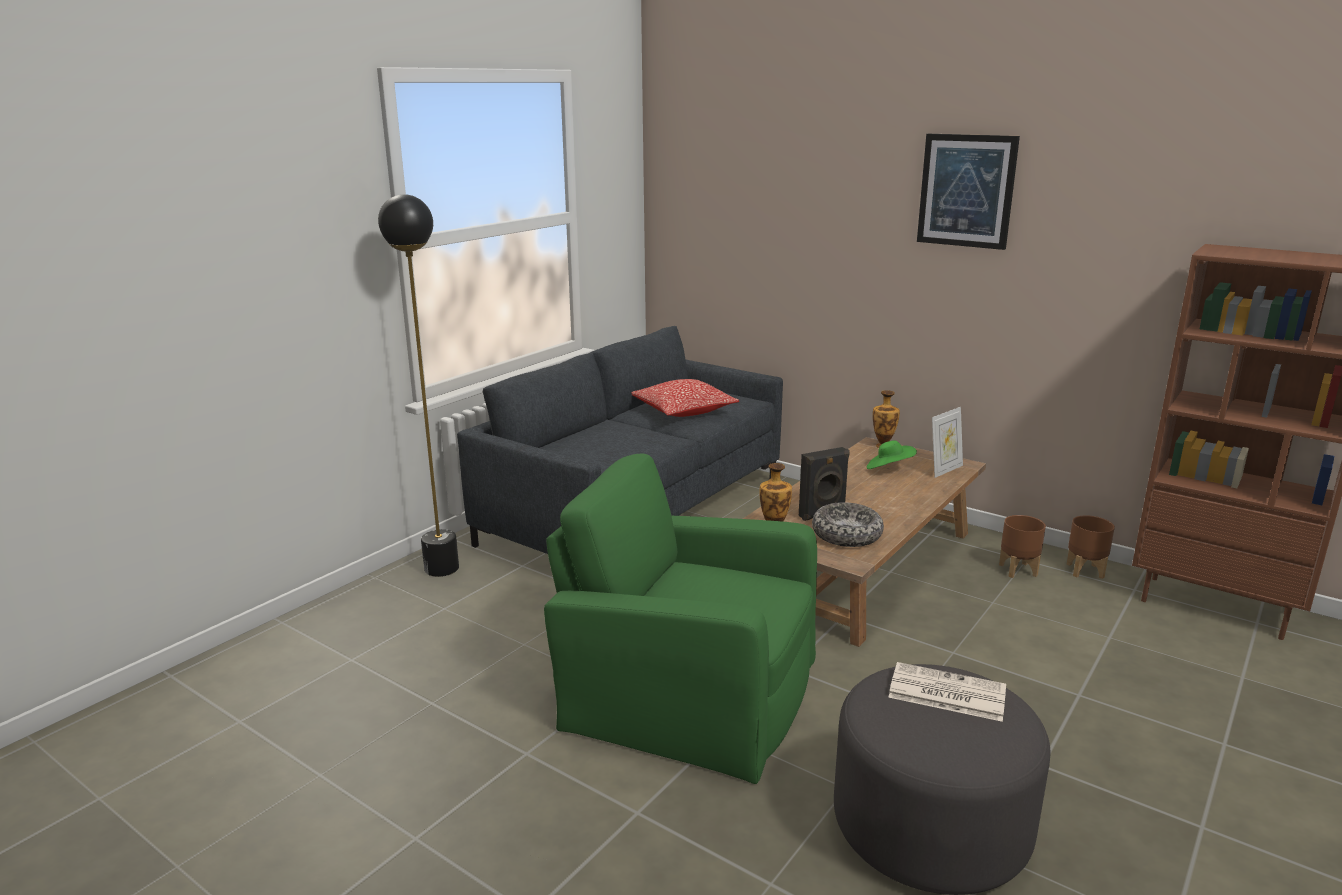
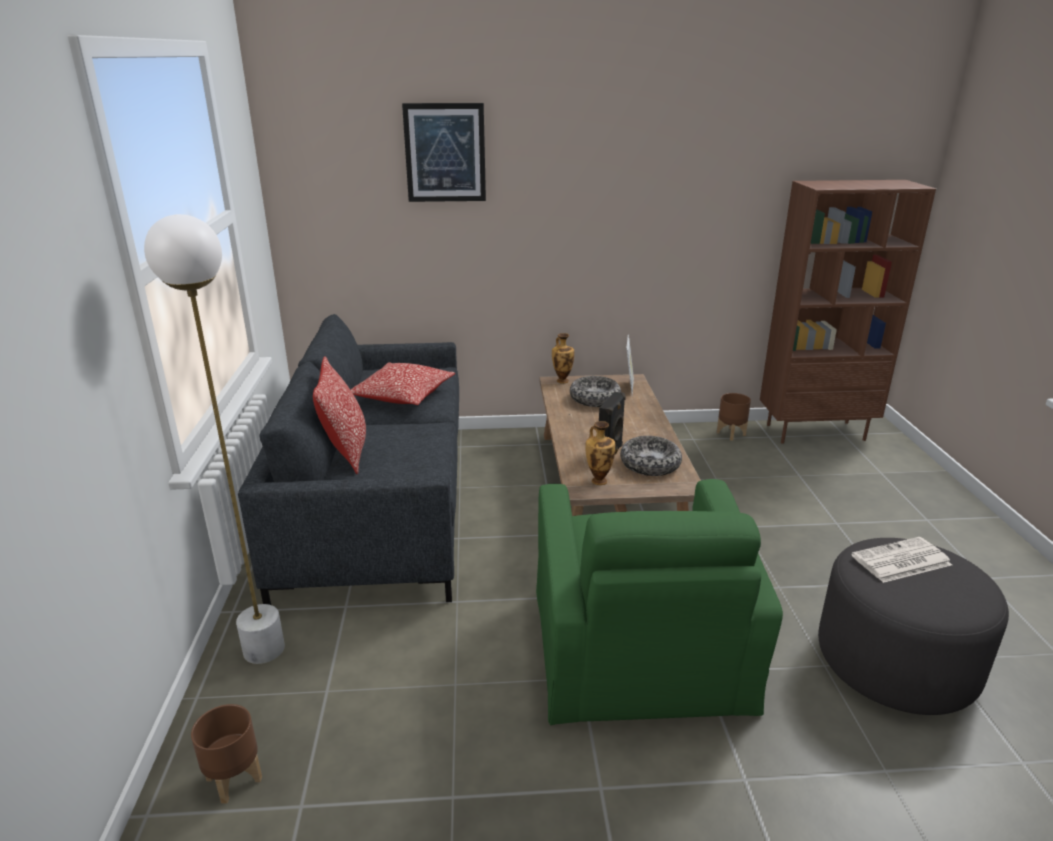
camera: 40 degrees left, 5 degrees up
black floor lamp [378,194,459,577] -> white floor lamp [144,214,285,664]
green armchair [544,454,817,784] -> green armchair turned 75 degrees counterclockwise [536,479,783,725]
green hat [867,441,917,469] -> bowl [570,376,621,407]
picture [917,134,1020,250] -> picture moved to [402,103,486,202]
brown planter [999,515,1046,578] -> brown planter moved to [191,704,262,804]
none -> pillow [313,356,366,474]

